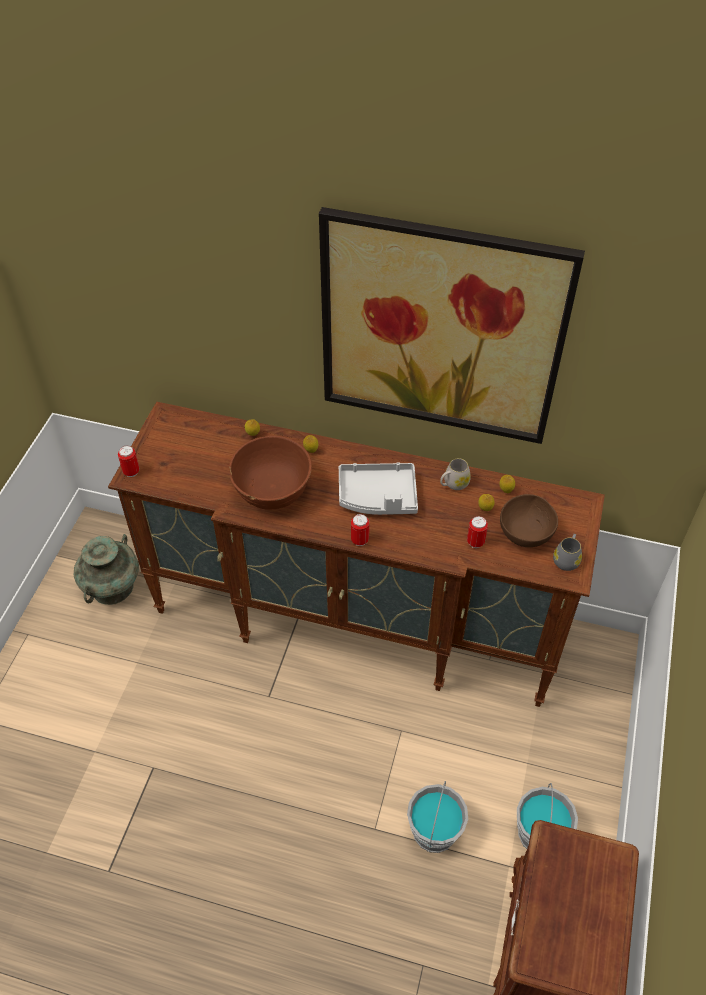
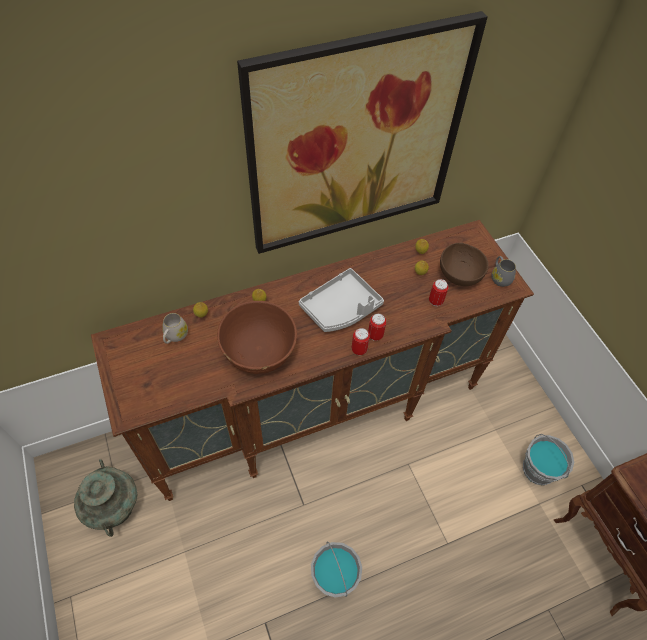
camera: 40 degrees left, 5 degrees up
can [118,446,140,477] -> can moved to [368,313,386,341]
grey bucket [407,781,468,853] -> grey bucket moved to [311,542,362,597]
white mug [440,458,471,490] -> white mug moved to [162,313,188,344]

